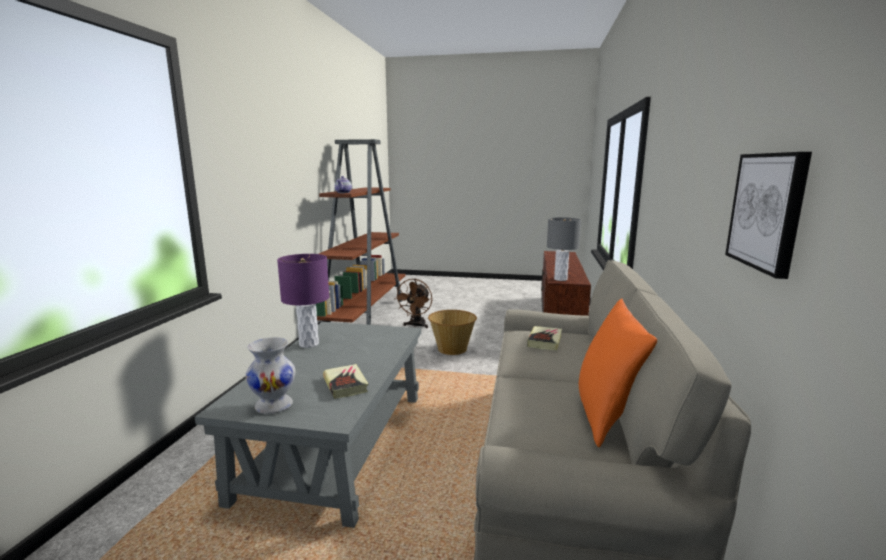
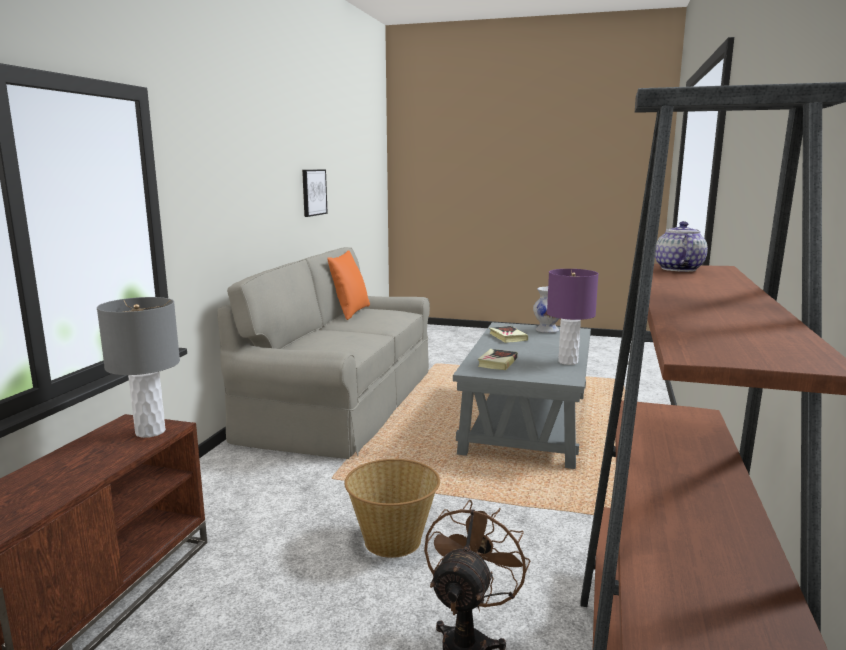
camera: 175 degrees left, 0 degrees up
book [527,326,562,351] -> book moved to [478,349,518,370]

